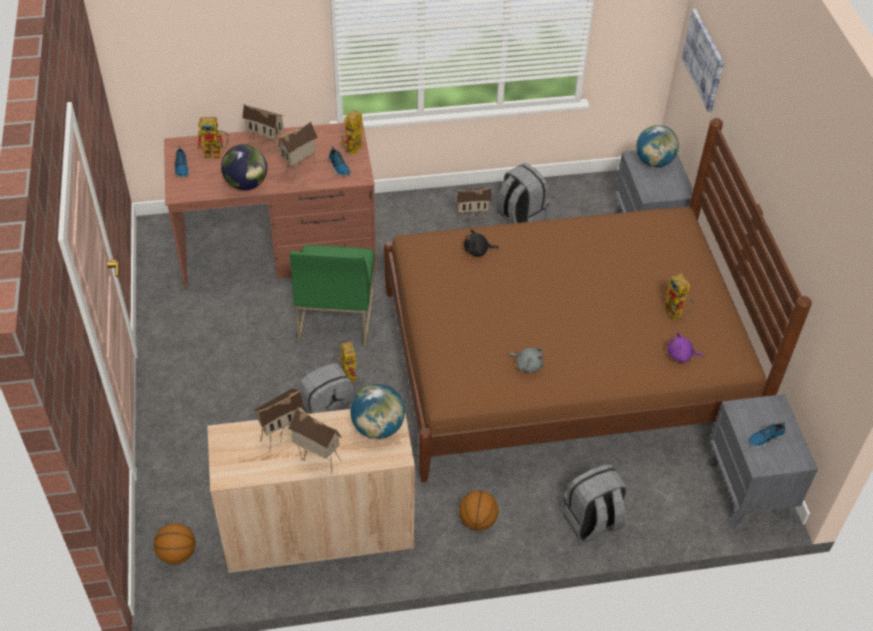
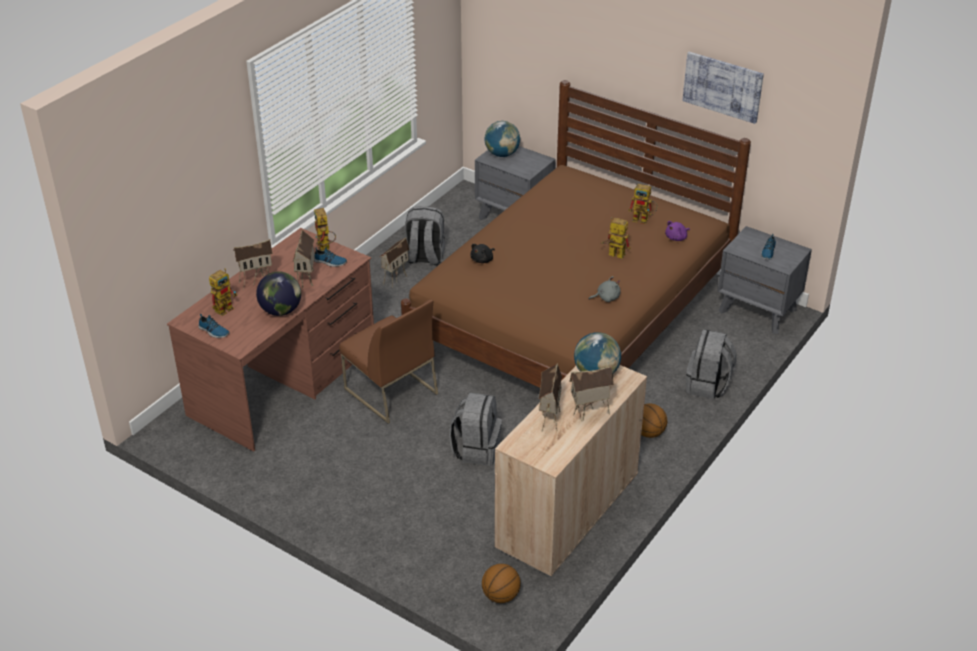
camera: 45 degrees left, 10 degrees down
green chair [290,245,375,346] -> brown chair [339,300,438,424]
toy robot [333,339,358,382] -> toy robot moved to [601,217,630,259]
picture [682,9,724,112] -> picture moved to [683,52,764,124]

